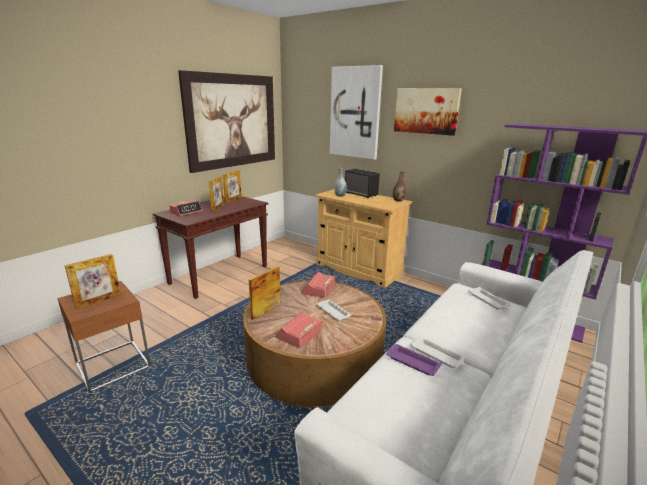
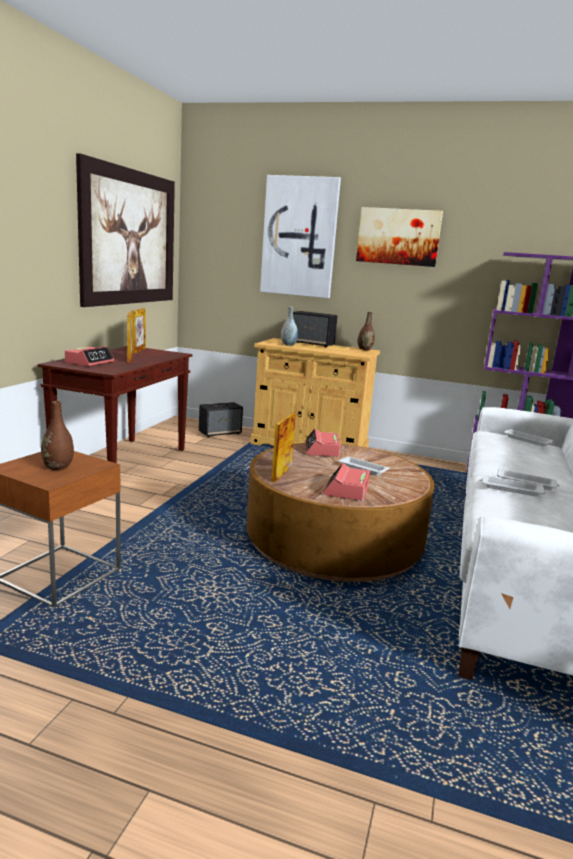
camera: 20 degrees left, 5 degrees down
picture frame [65,254,121,309] -> brown vase [41,401,74,470]
purple tray [386,344,442,376] -> white tray [479,475,545,496]
none -> speaker [199,402,243,437]

